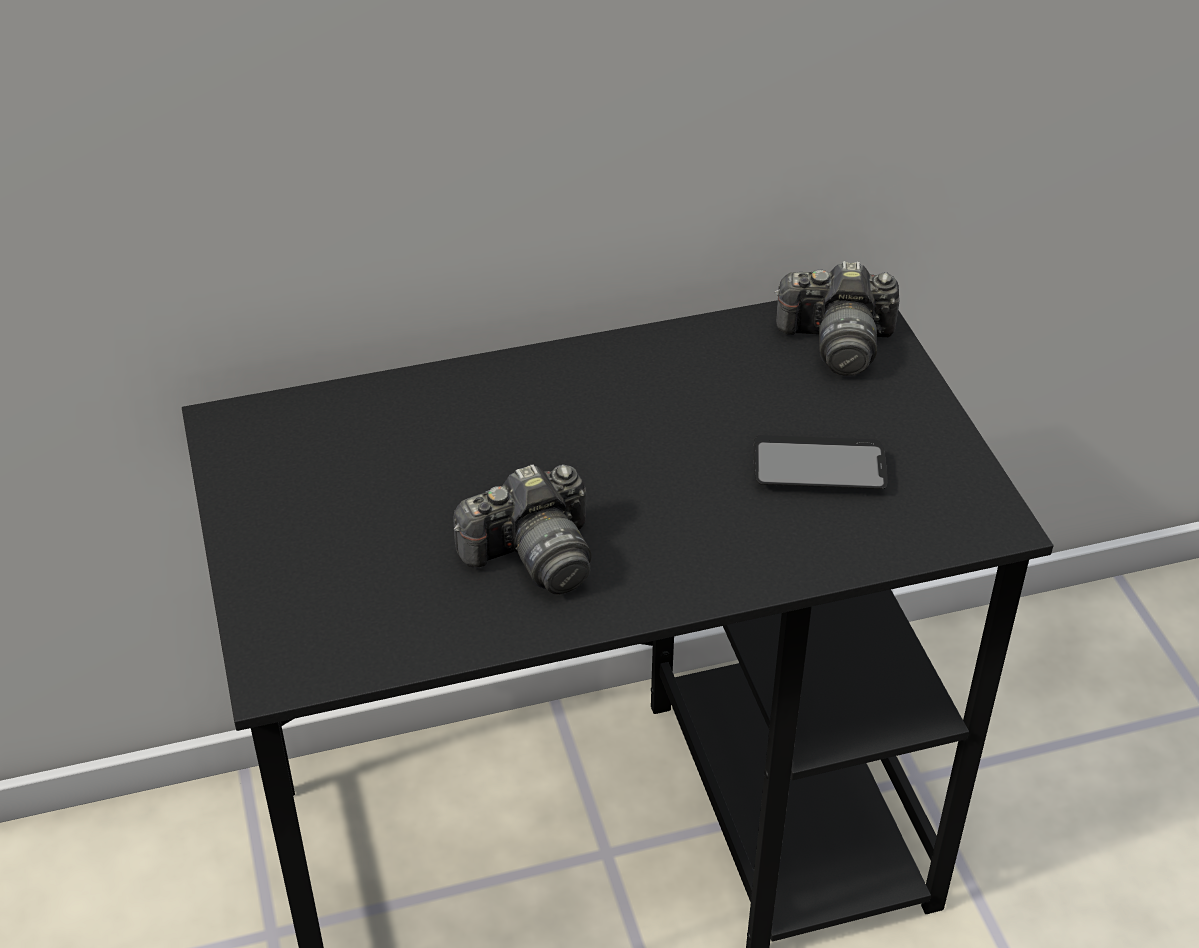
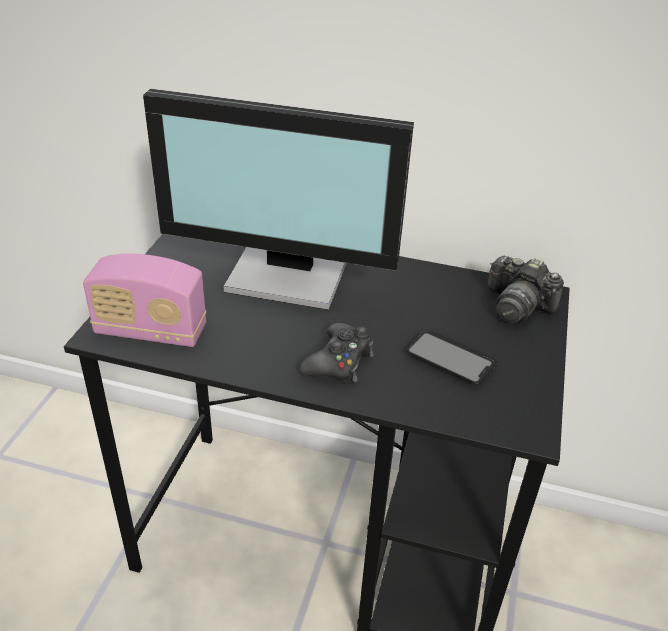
camera: 30 degrees right, 5 degrees down
camera [453,464,592,595] -> none
none -> radio [83,253,206,347]
none -> monitor [143,89,414,310]
none -> black game controller [300,323,374,383]

